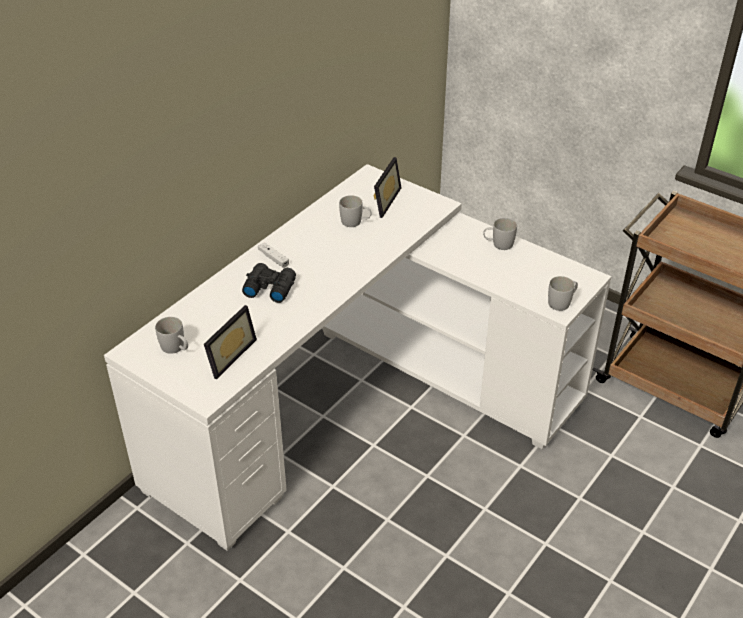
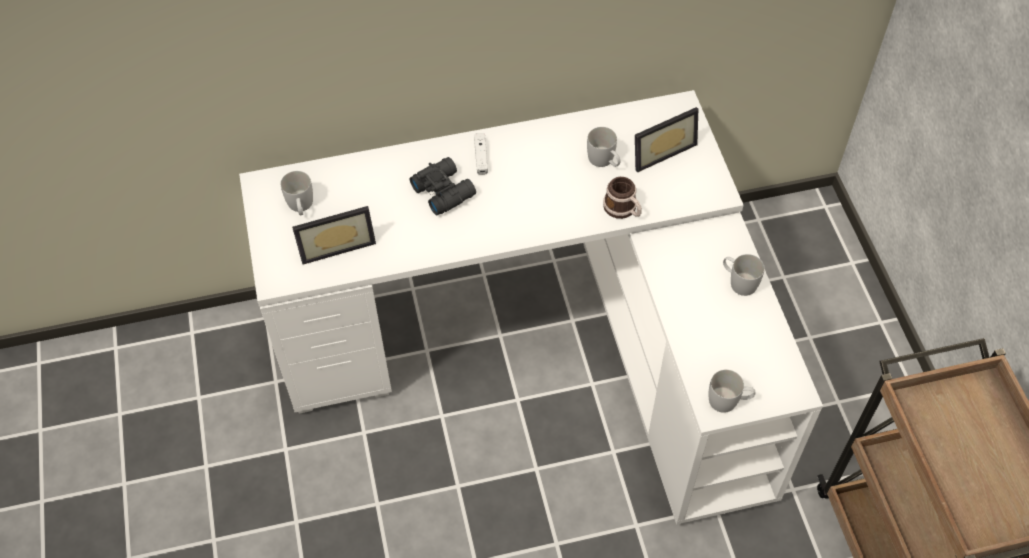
camera: 40 degrees right, 15 degrees up
none -> mug [603,177,642,219]

